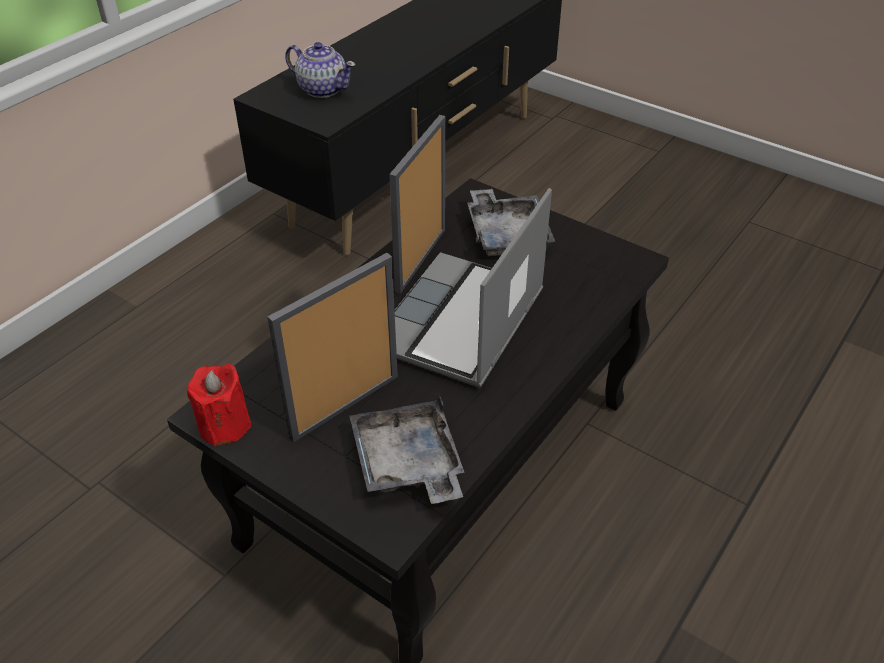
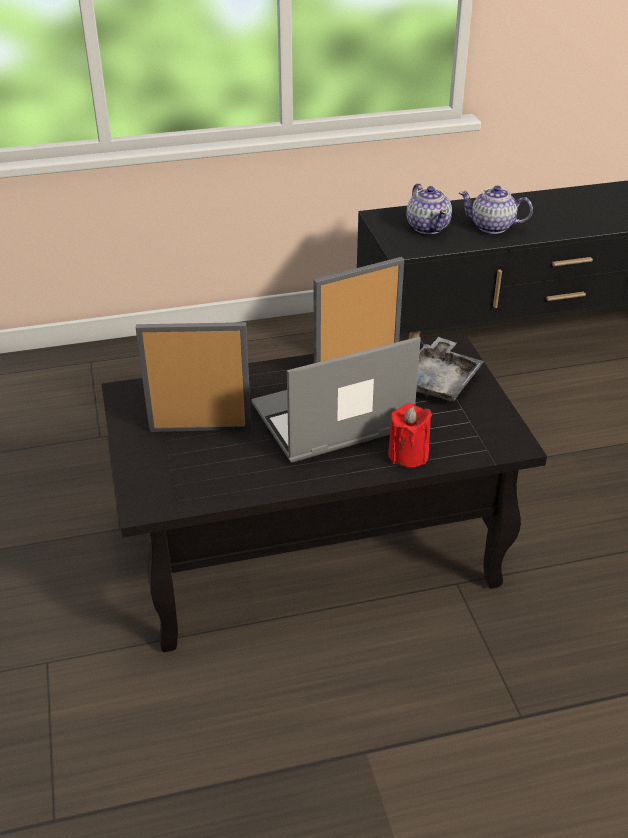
camera: 40 degrees right, 5 degrees down
red candle [187,364,252,447] -> red candle moved to [388,403,432,467]
grey tray [350,394,464,504] -> none
none -> teapot [459,186,533,234]

